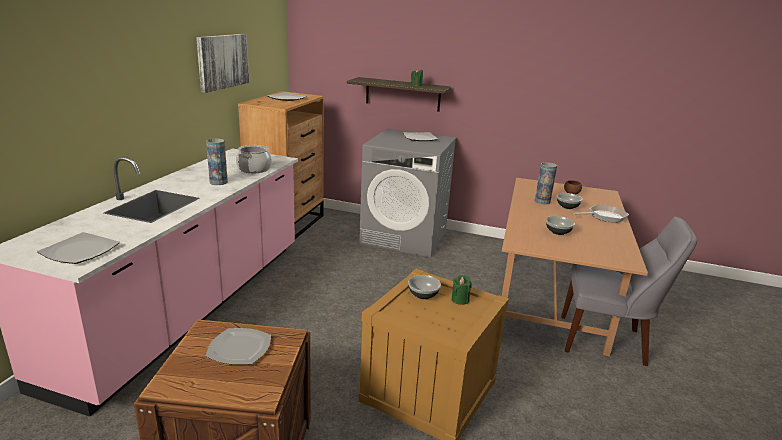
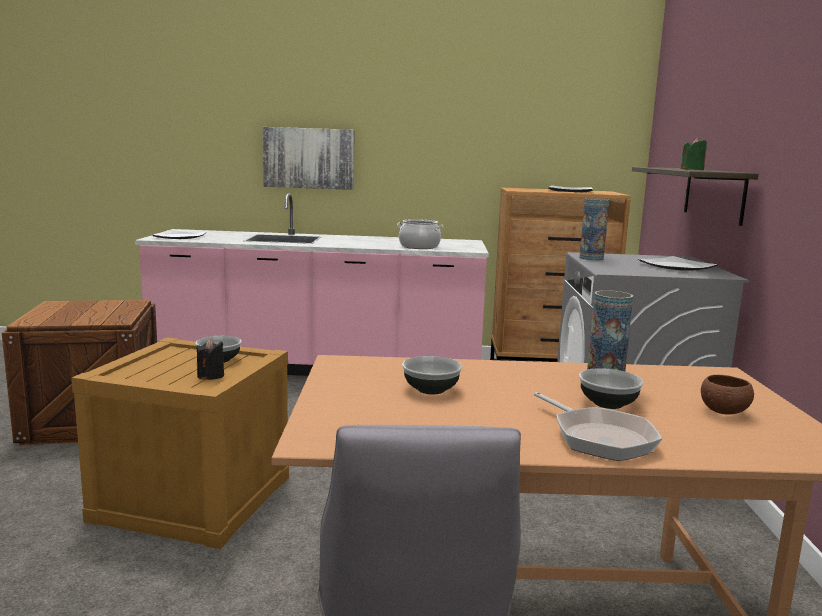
camera: 75 degrees right, 10 degrees down
picture [196,34,249,93] -> picture moved to [263,127,355,190]
vase [206,138,228,185] -> vase moved to [580,198,609,261]
plate [206,328,271,365] -> none
green candle [452,275,472,305] -> black candle [197,339,224,380]

